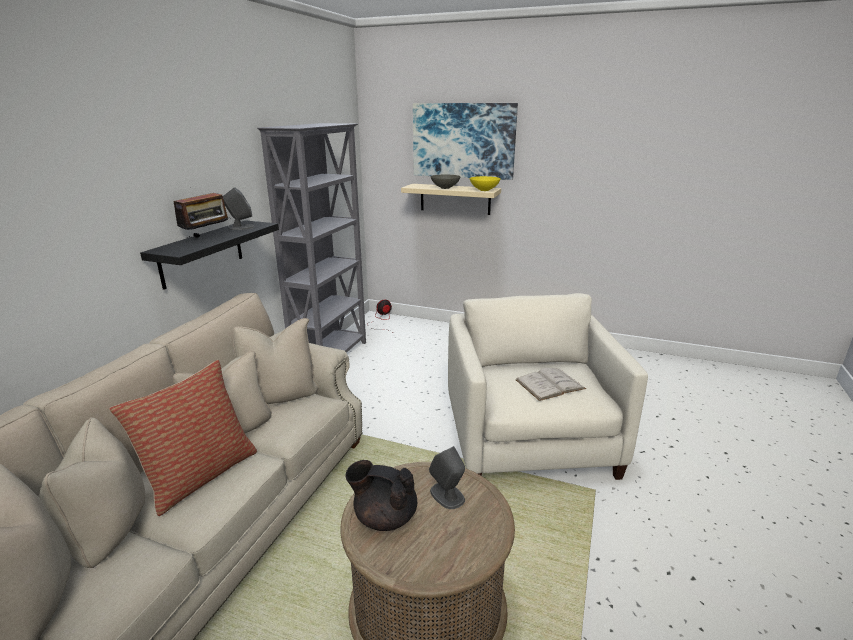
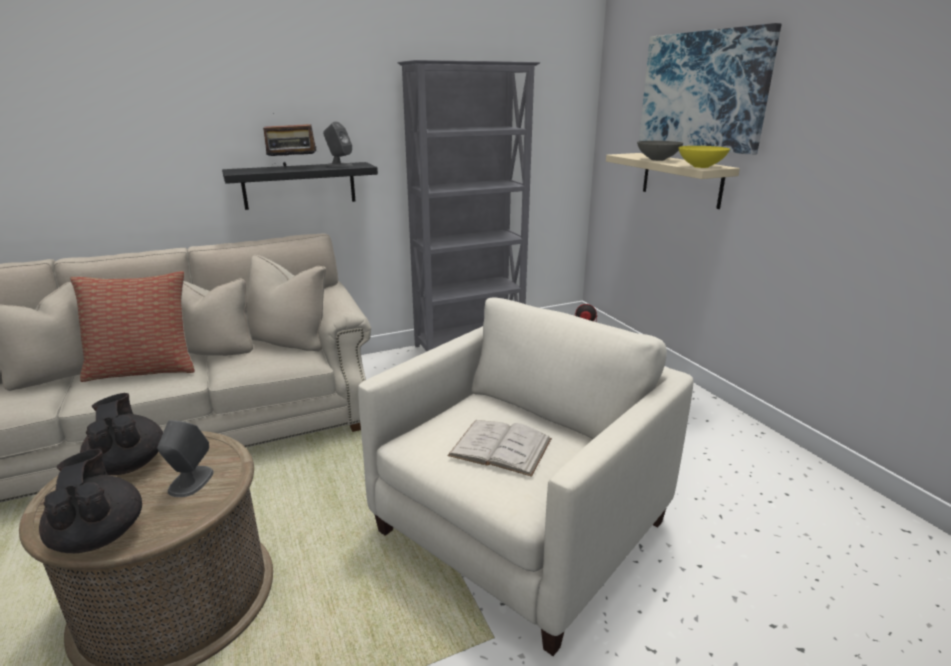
camera: 45 degrees right, 0 degrees up
none -> black teapot [39,449,142,553]

